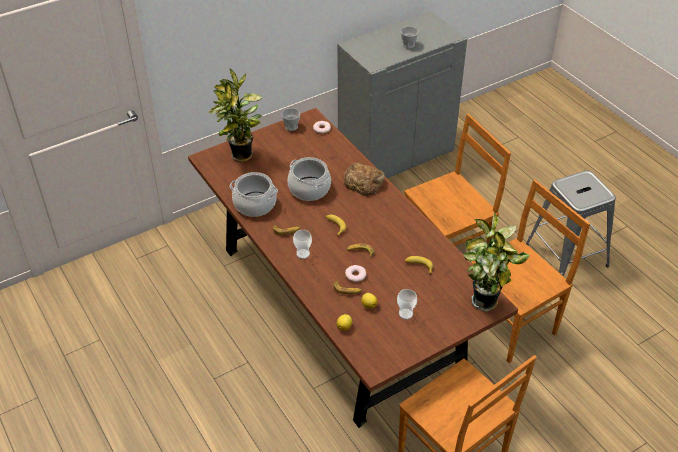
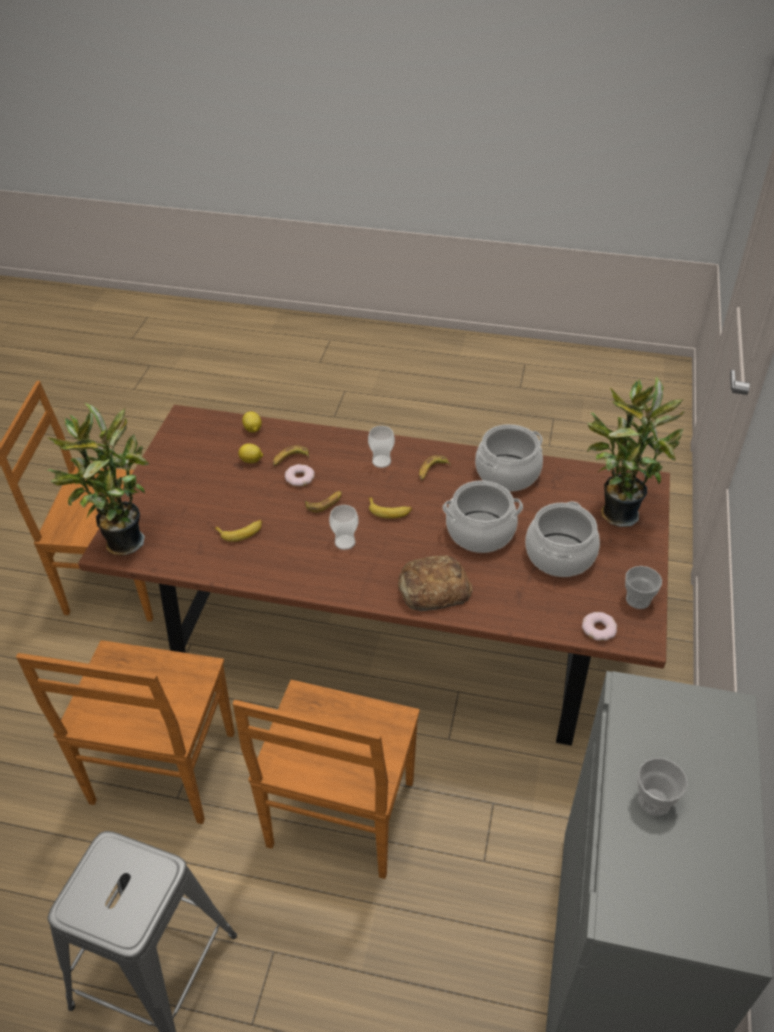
camera: 135 degrees right, 0 degrees up
cup [397,289,417,320] -> cup moved to [329,505,359,550]
none -> cooking pot [525,501,600,577]

